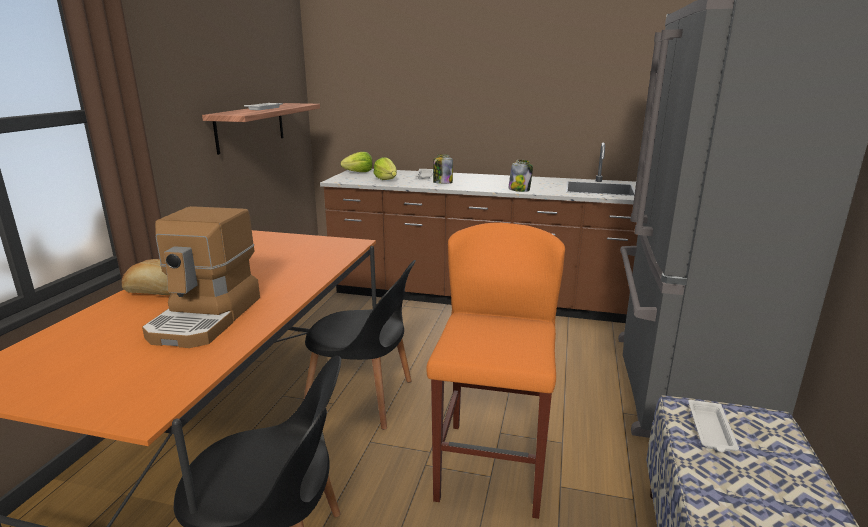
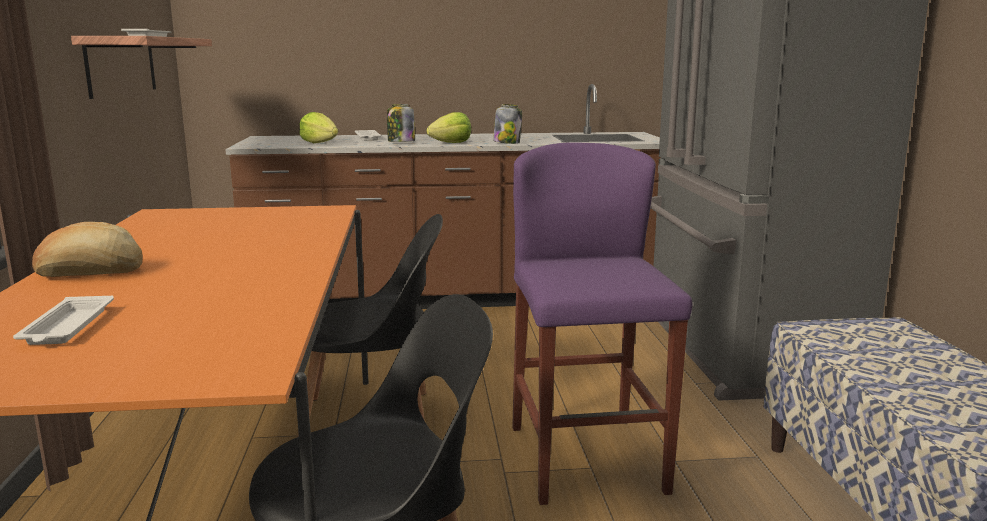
camera: 20 degrees left, 5 degrees down
coffee machine [142,206,260,348] -> none
lettuce [340,152,372,172] -> lettuce moved to [427,112,471,143]
orange stool [426,222,565,519] -> purple stool [512,142,692,505]
white tray [688,400,739,452] -> white tray moved to [13,296,114,345]

